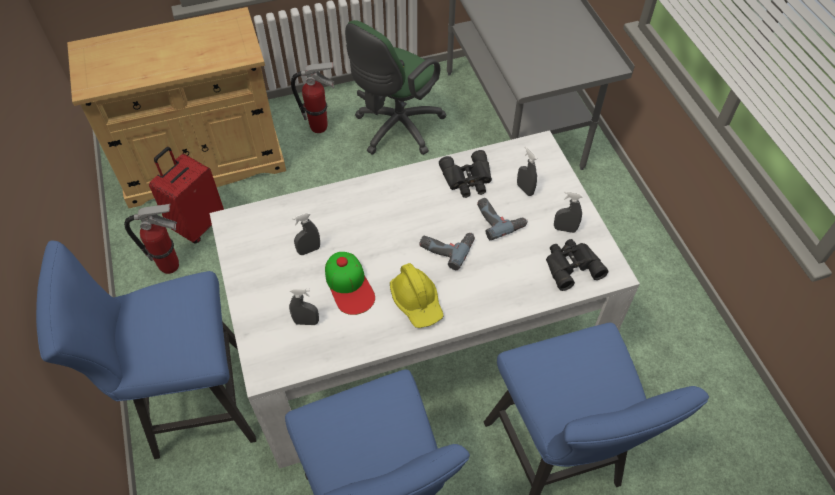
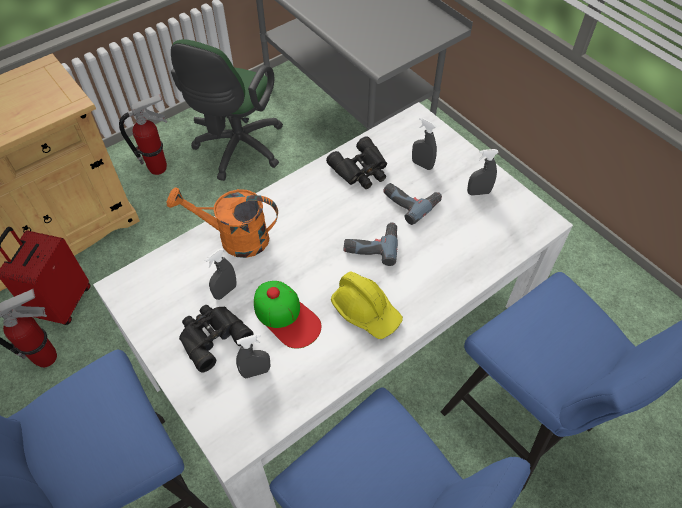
camera: 20 degrees left, 0 degrees up
black binoculars [546,239,609,291] -> black binoculars moved to [179,305,253,372]
none -> orange watering can [166,187,278,258]

